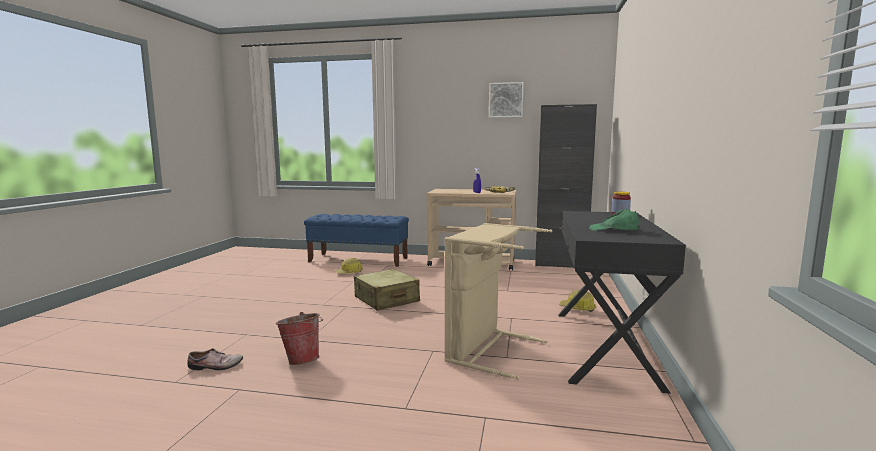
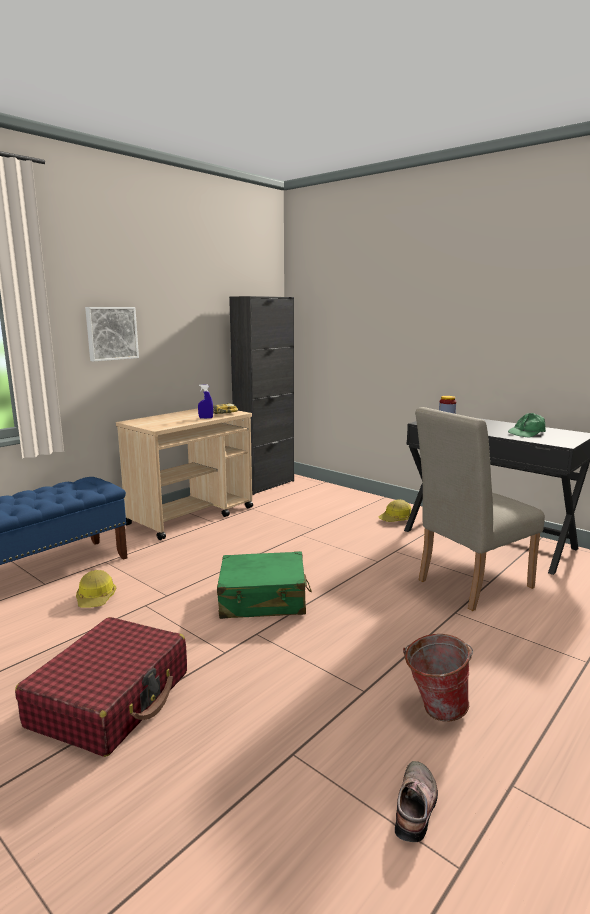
camera: 60 degrees left, 5 degrees up
beige suitcase [354,269,420,311] -> green suitcase [217,551,312,619]
beige laundry basket [445,223,552,379] -> beige chair [415,407,545,611]
picture [489,82,524,118] -> picture moved to [85,307,139,362]
none -> red suitcase [15,617,187,757]

